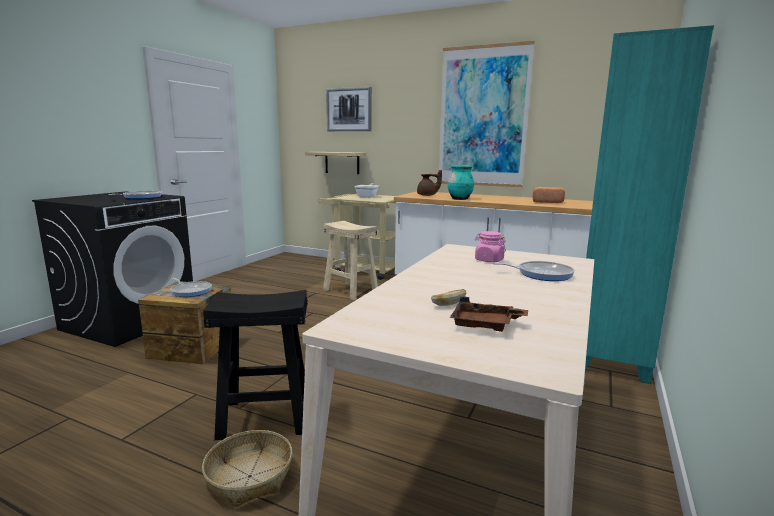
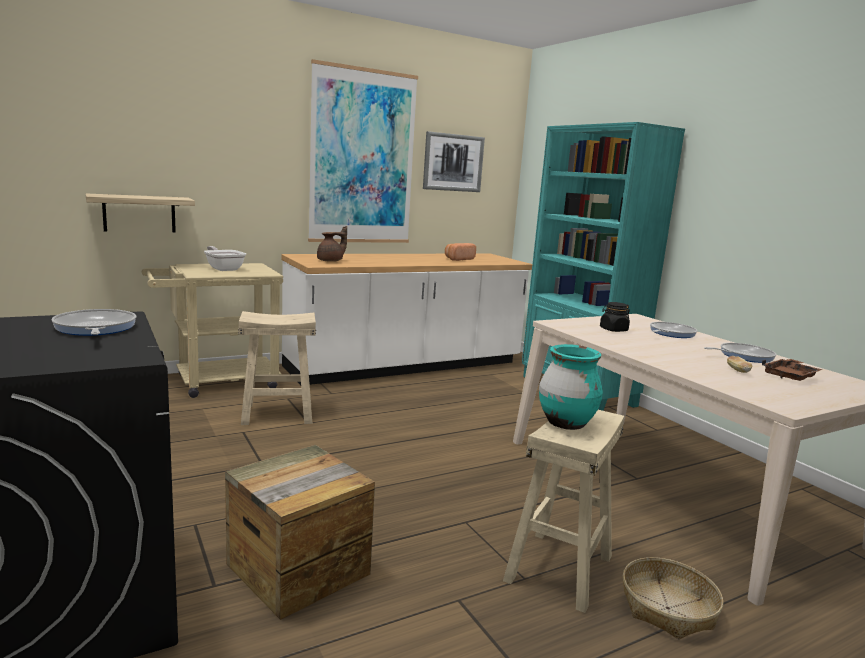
camera: 55 degrees left, 0 degrees up
frying pan [170,278,212,297] -> frying pan moved to [704,343,776,363]
black stool [203,290,308,440] -> beige stool [503,410,624,613]
picture [326,87,372,131] -> picture moved to [423,131,485,192]
turquoise vase [447,165,474,200] -> turquoise vase moved to [539,344,603,430]
pink jar [475,231,506,262] -> black jar [600,302,630,332]

